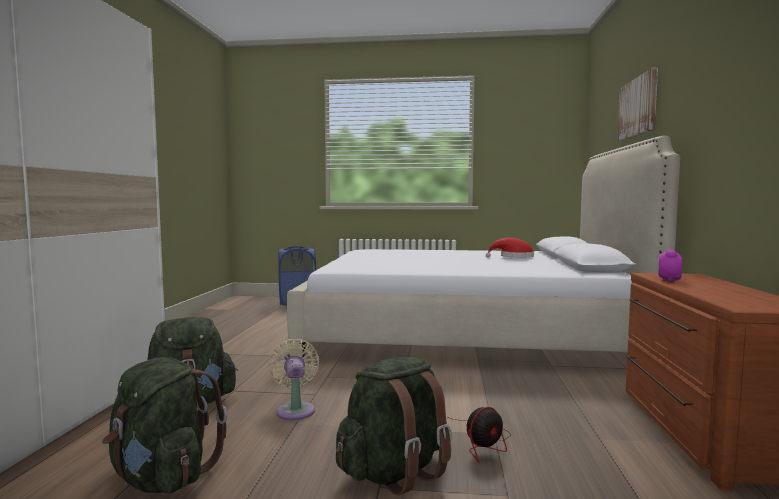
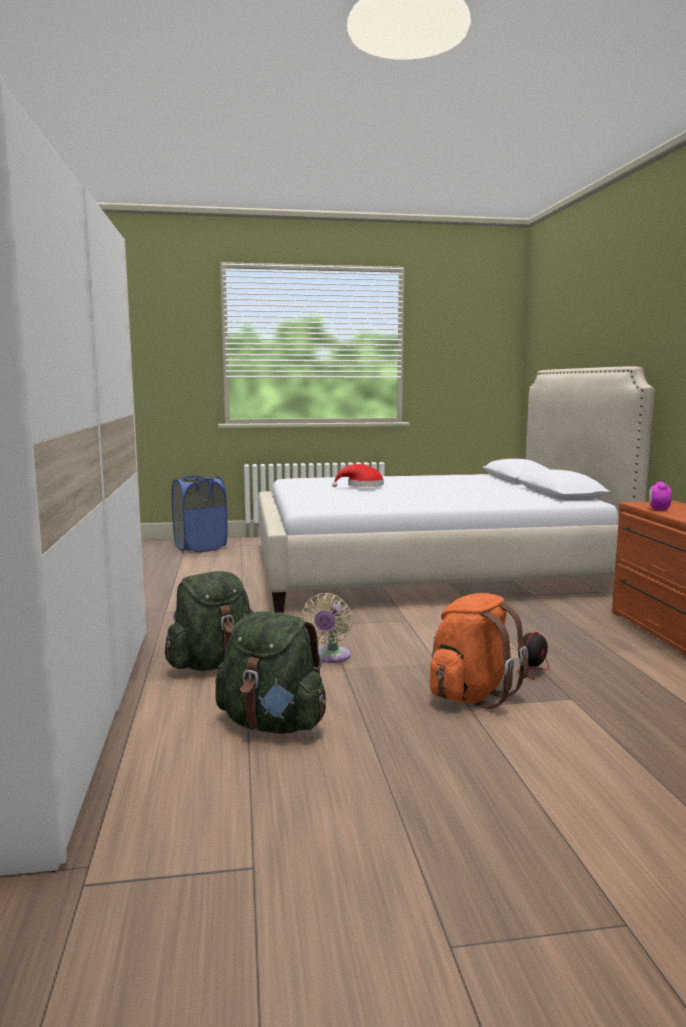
camera: 15 degrees left, 5 degrees up
beige fan [268,339,319,420] -> beige fan turned 135 degrees counterclockwise [301,593,353,663]
green backpack [336,357,452,495] -> orange backpack [430,593,529,709]
red hat [486,237,534,258] -> red hat moved to [332,464,384,487]
picture [617,67,658,141] -> none

